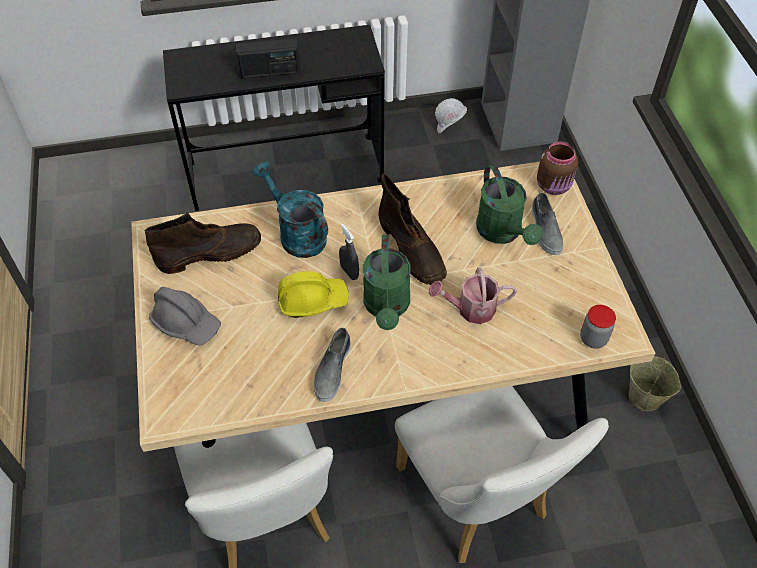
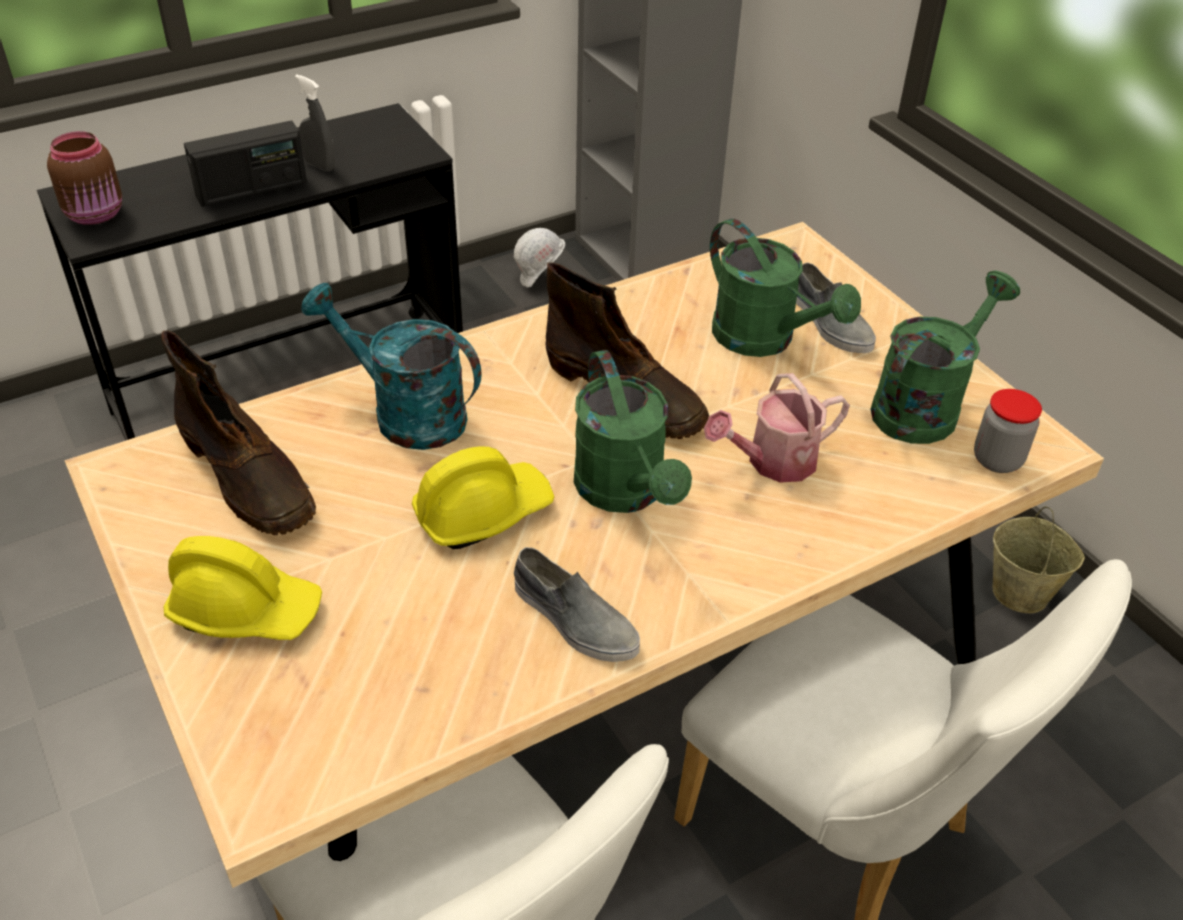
camera: 20 degrees left, 10 degrees down
brown boot [145,212,261,274] -> brown boot turned 90 degrees clockwise [161,331,316,535]
grey hard hat [149,287,221,346] -> yellow hard hat [164,536,322,640]
grey shoe [314,328,350,402] -> grey shoe turned 45 degrees counterclockwise [514,547,640,662]
grey spray bottle [339,224,359,280] -> grey spray bottle moved to [295,75,335,172]
brown jar [537,142,578,195] -> brown jar moved to [47,131,122,225]
none -> green watering can [871,271,1020,444]

